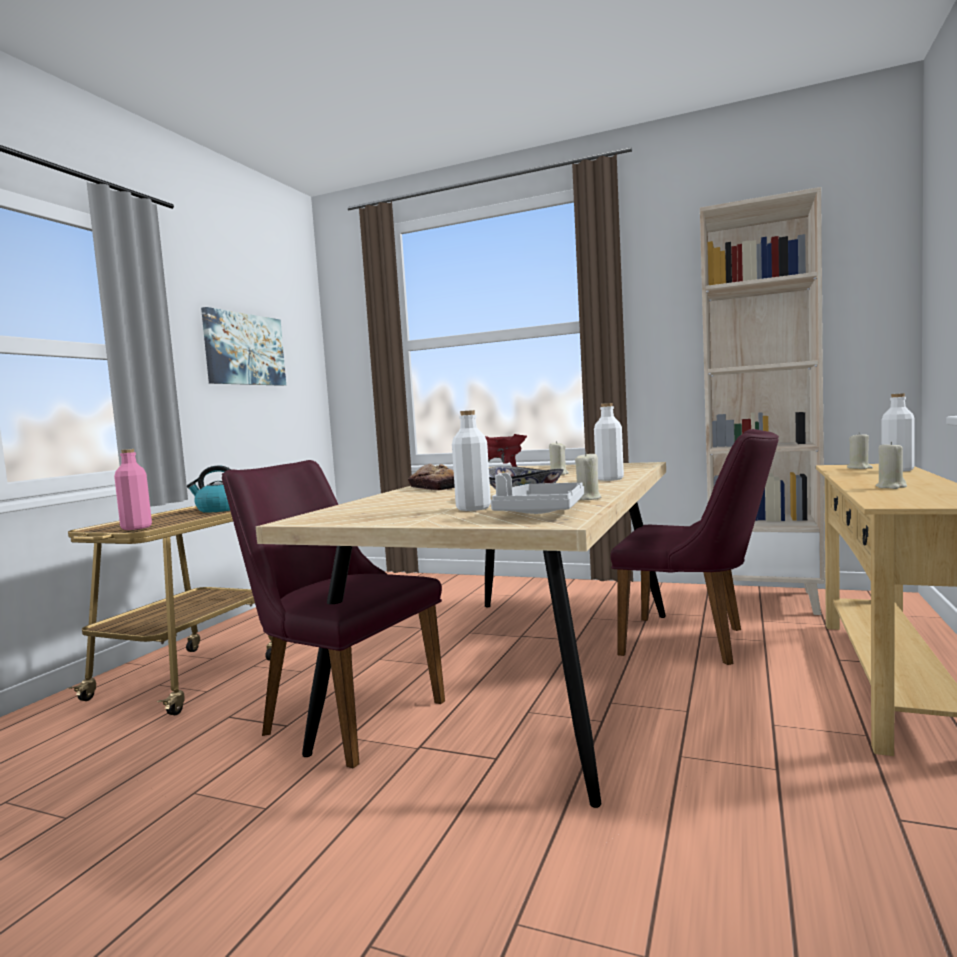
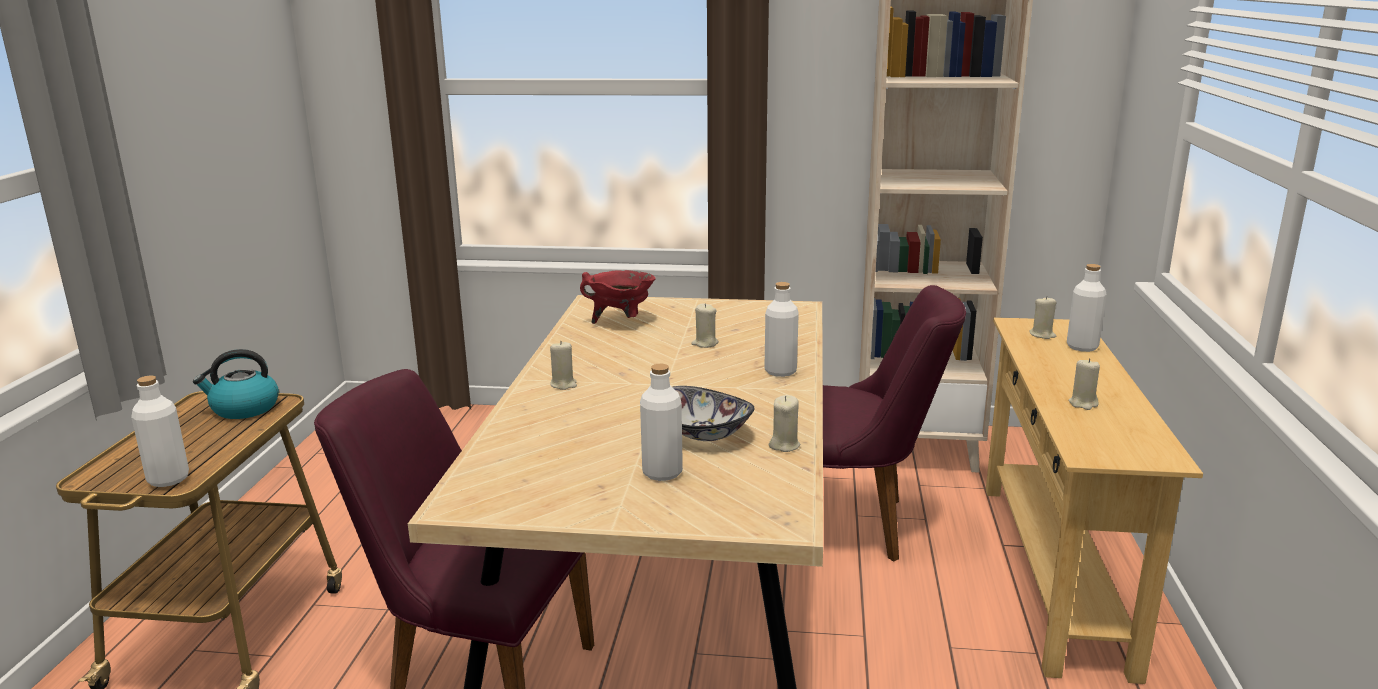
camera: 15 degrees left, 15 degrees up
pink bottle [114,449,152,530] -> white bottle [131,375,189,487]
picture [201,307,286,386] -> none
bread [408,464,455,490] -> beige candle [550,341,577,390]
grey tray [491,473,584,514] -> none

